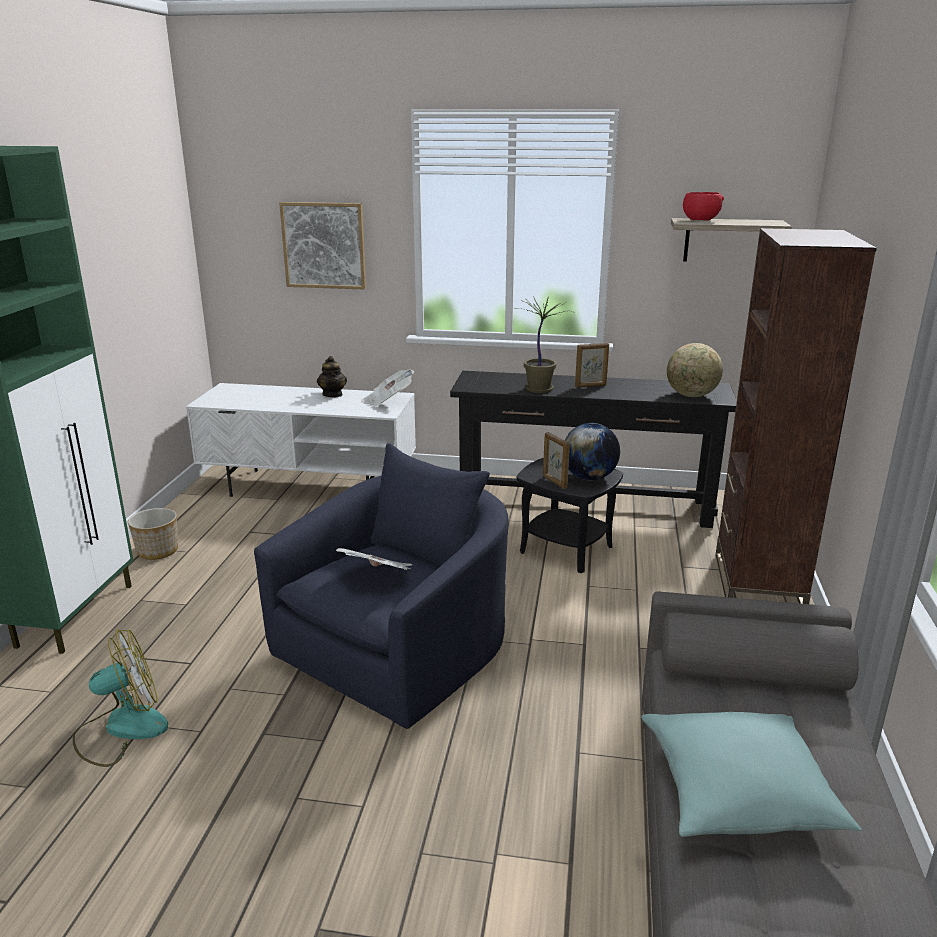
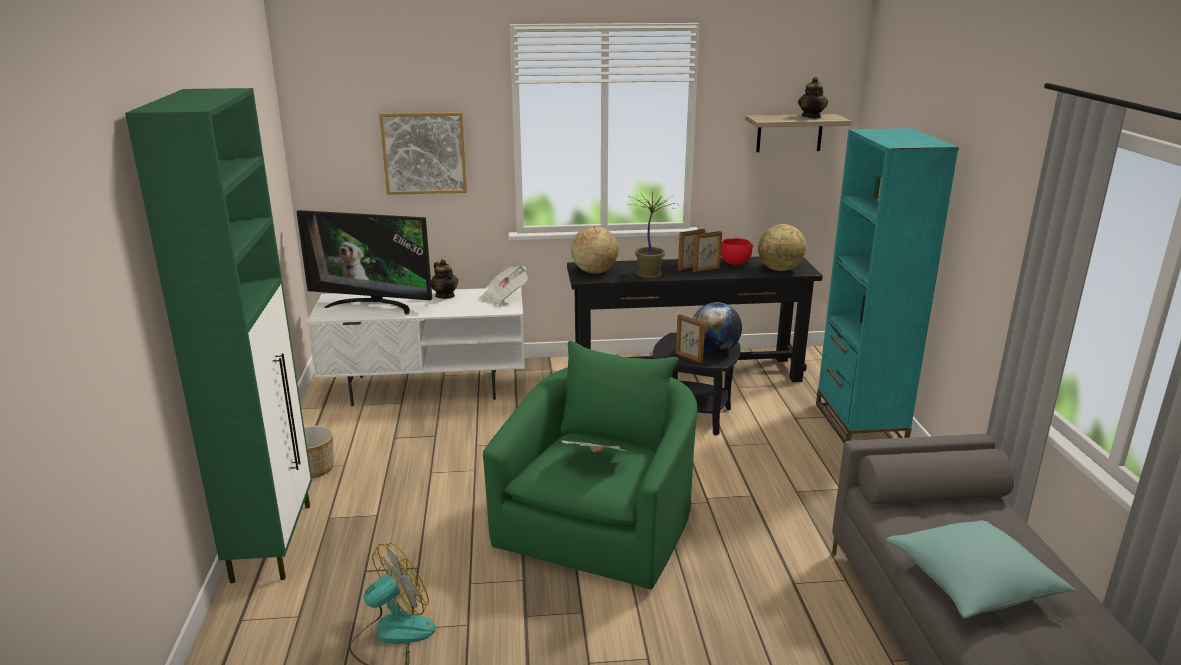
camera: 15 degrees left, 0 degrees up
blue armchair [254,443,508,729] -> green armchair [483,341,697,589]
red bowl [683,192,724,221] -> red bowl moved to [721,238,753,265]
brown bookcase [716,228,877,604] -> turquoise bookcase [816,128,959,443]
none -> television [296,210,432,315]
none -> globe [571,226,618,274]
none -> picture frame [693,231,722,273]
none -> teapot [798,77,828,119]

